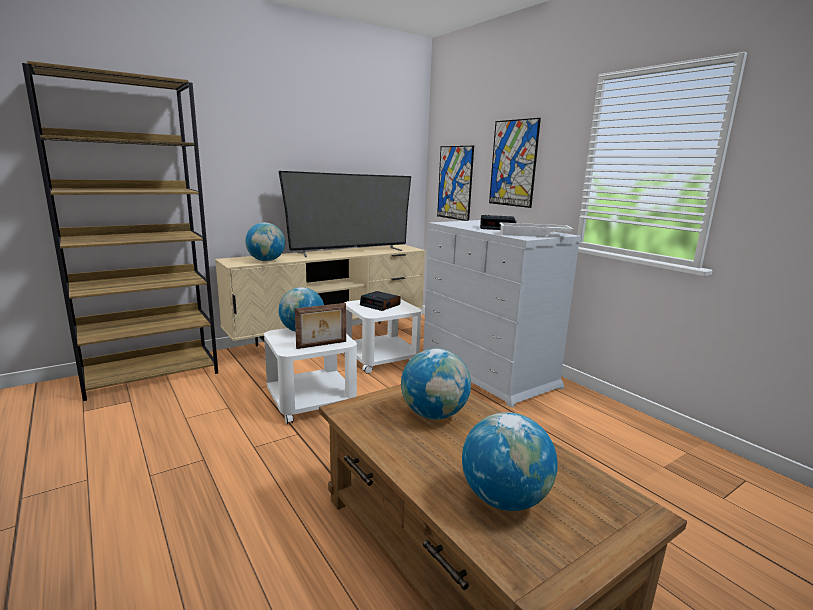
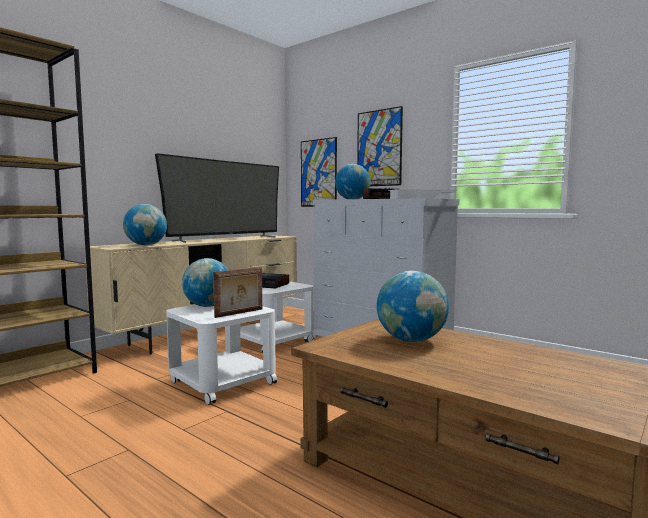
camera: 15 degrees left, 10 degrees down
globe [462,412,558,511] -> globe moved to [335,164,370,199]

